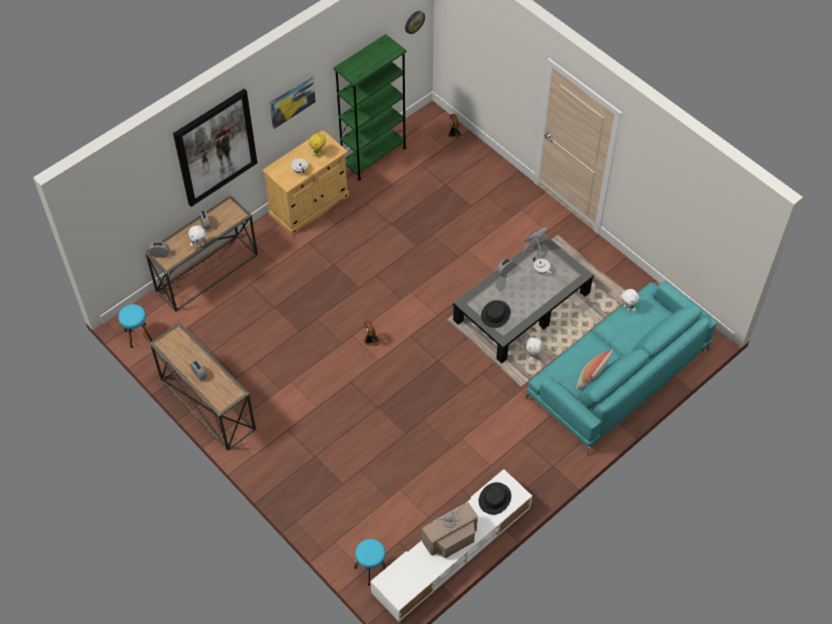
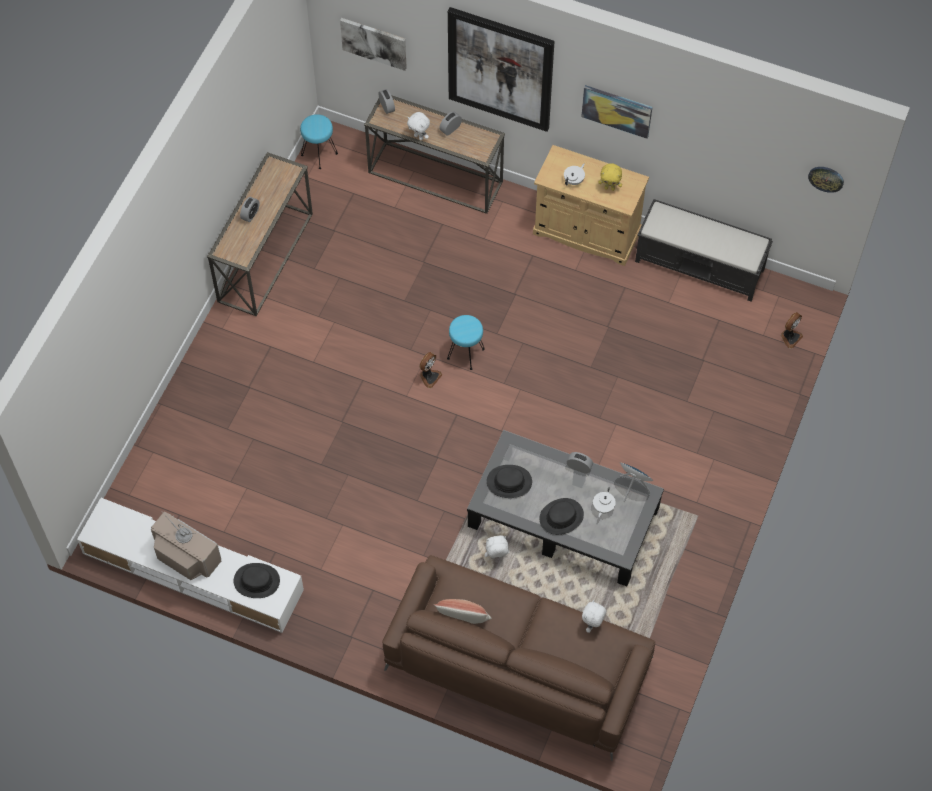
camera: 65 degrees right, 5 degrees up
green bookcase [333,34,407,181] -> black bench [635,199,773,301]
turquoise stool [354,539,386,586] -> turquoise stool moved to [447,315,485,370]
turquoise sofa [525,281,717,456] -> brown sofa [382,555,655,761]
none -> picture [340,18,407,71]
none -> black hat [539,498,584,535]

